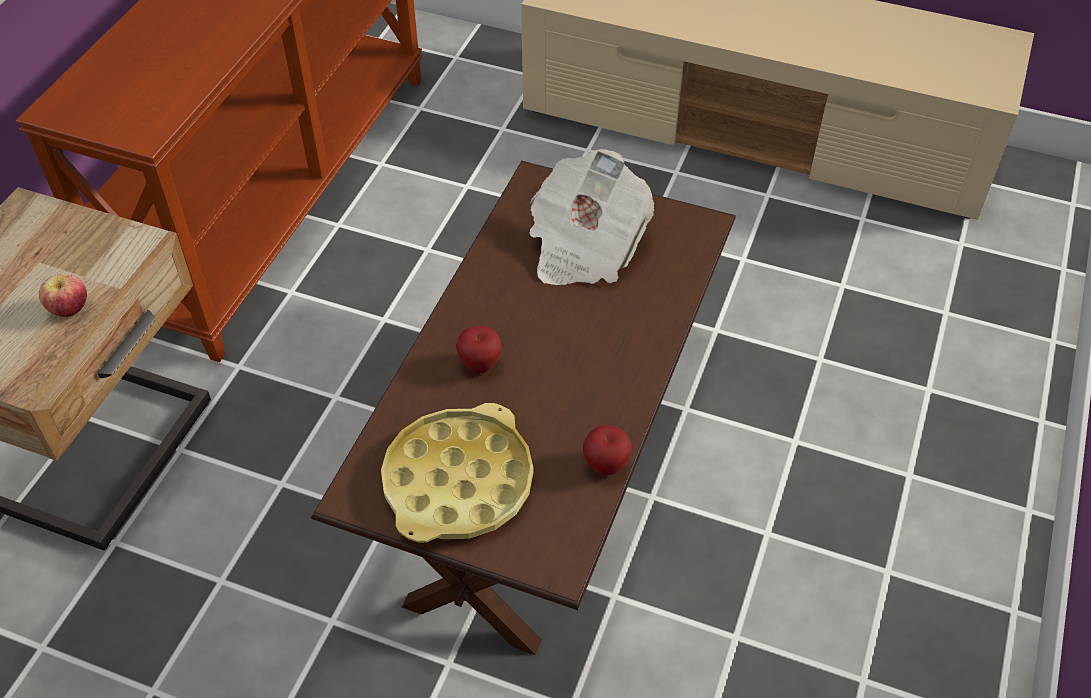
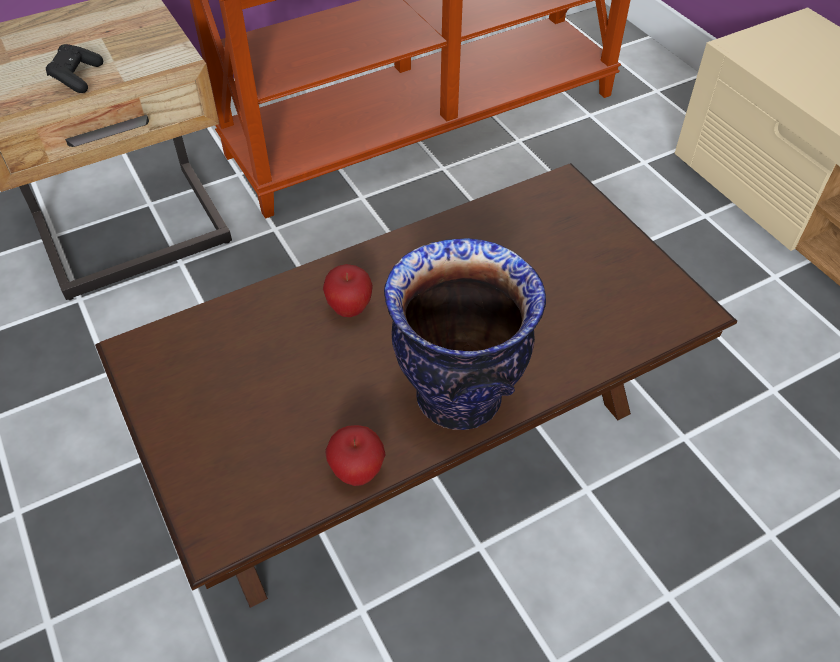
camera: 40 degrees right, 0 degrees up
apple [39,273,87,317] -> black game controller [46,44,103,93]
yellow tray [381,403,533,543] -> none
newspaper [529,149,654,285] -> none
none -> vase [384,238,546,430]

